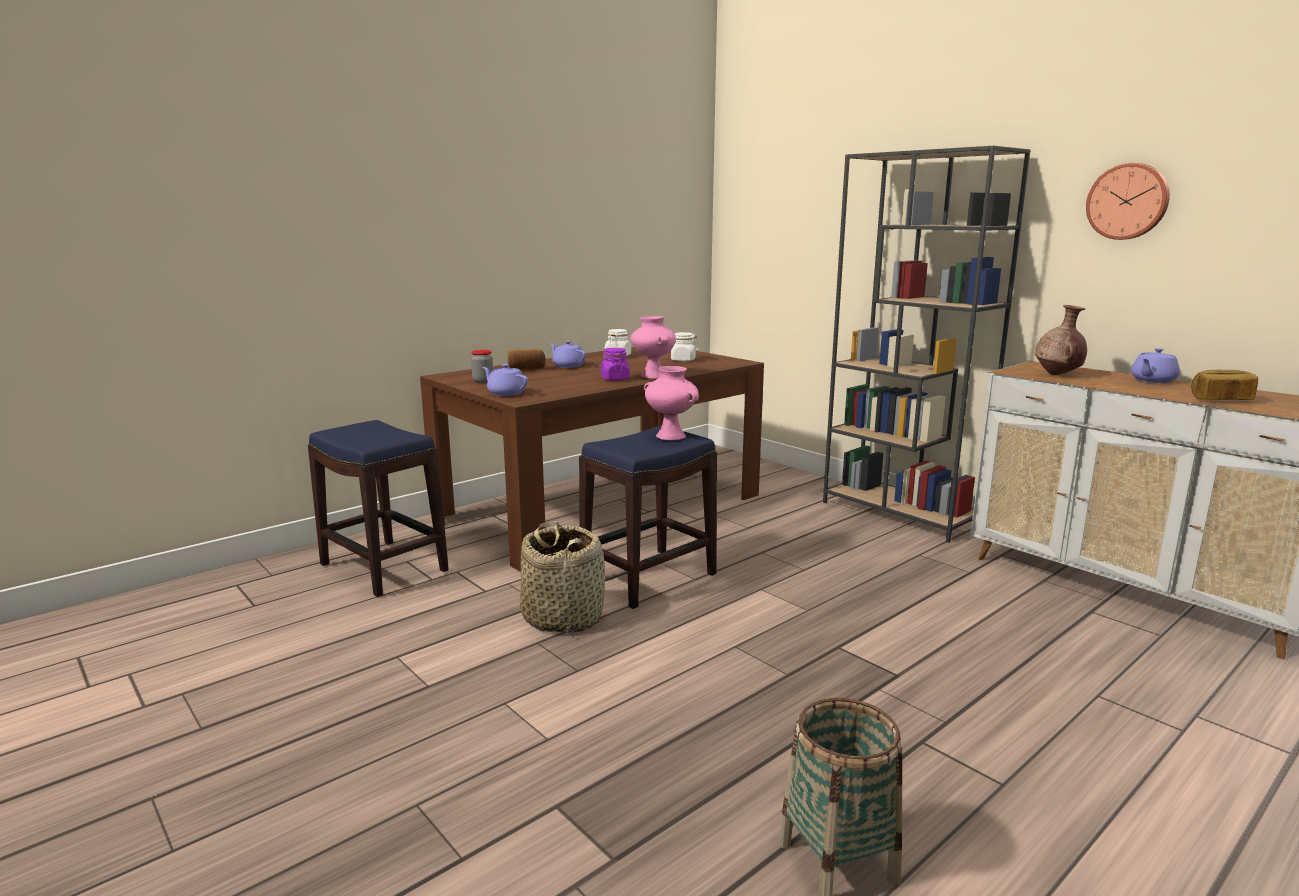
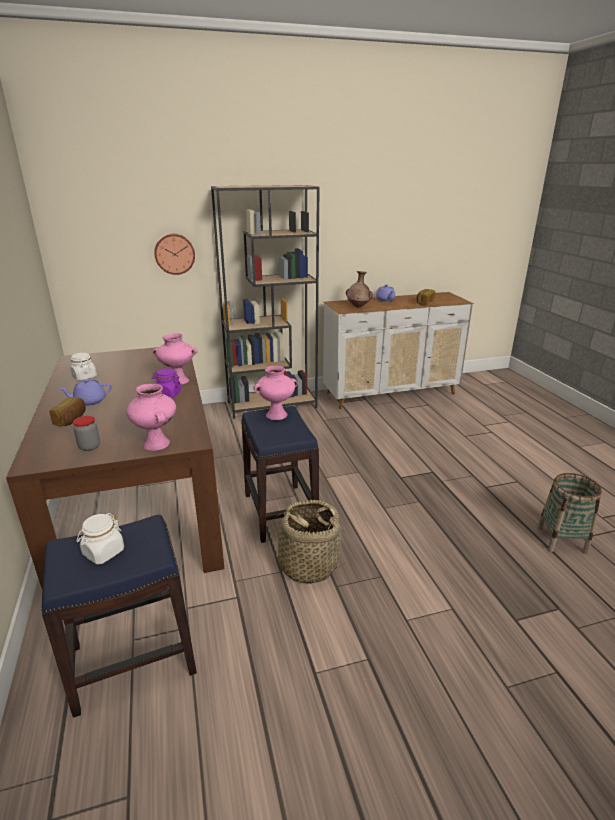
camera: 65 degrees left, 10 degrees up
purple teapot [482,364,528,396] -> pink vase [126,384,176,451]
white jar [671,332,698,362] -> white jar moved to [76,513,124,564]
wall clock [1086,163,1170,240] -> wall clock moved to [154,234,195,275]

